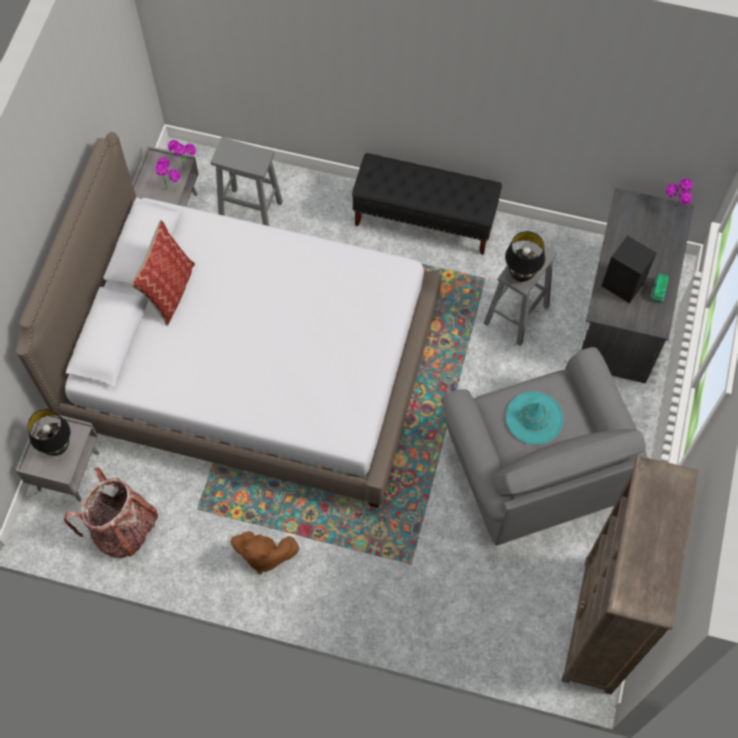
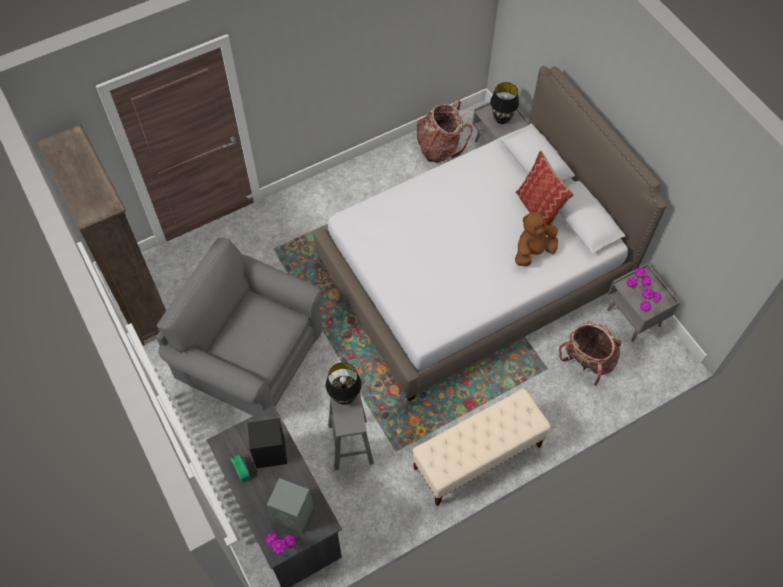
camera: 135 degrees right, 5 degrees down
grey stool [211,137,283,226] -> backpack [559,321,622,387]
brown plush toy [231,531,300,574] -> brown plush toy moved to [515,211,558,266]
black bench [352,153,502,255] -> beige bench [413,389,551,506]
turquoise hat [506,391,563,445] -> none
none -> grey speaker [267,478,313,533]

